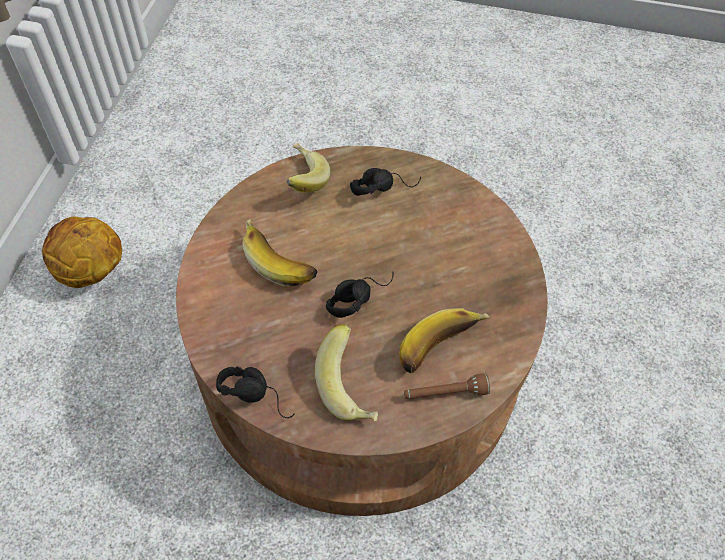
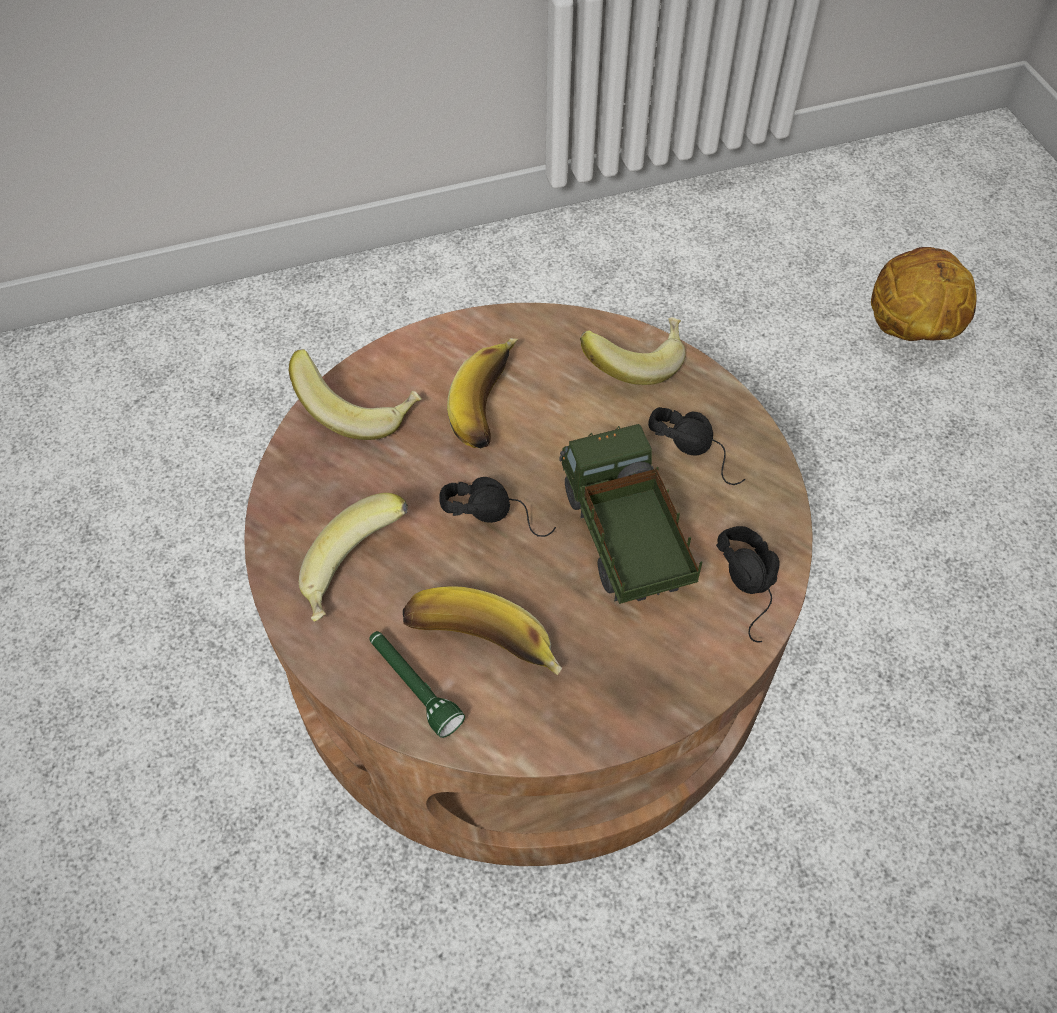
camera: 60 degrees right, 0 degrees up
basketball [42,217,122,288] -> basketball moved to [871,247,976,341]
black headphones [216,366,295,418] -> black headphones moved to [716,526,780,642]
brown flashlight [404,373,490,399] -> green flashlight [369,631,465,738]
none -> banana [289,349,422,440]
none -> toy truck [559,424,703,604]

